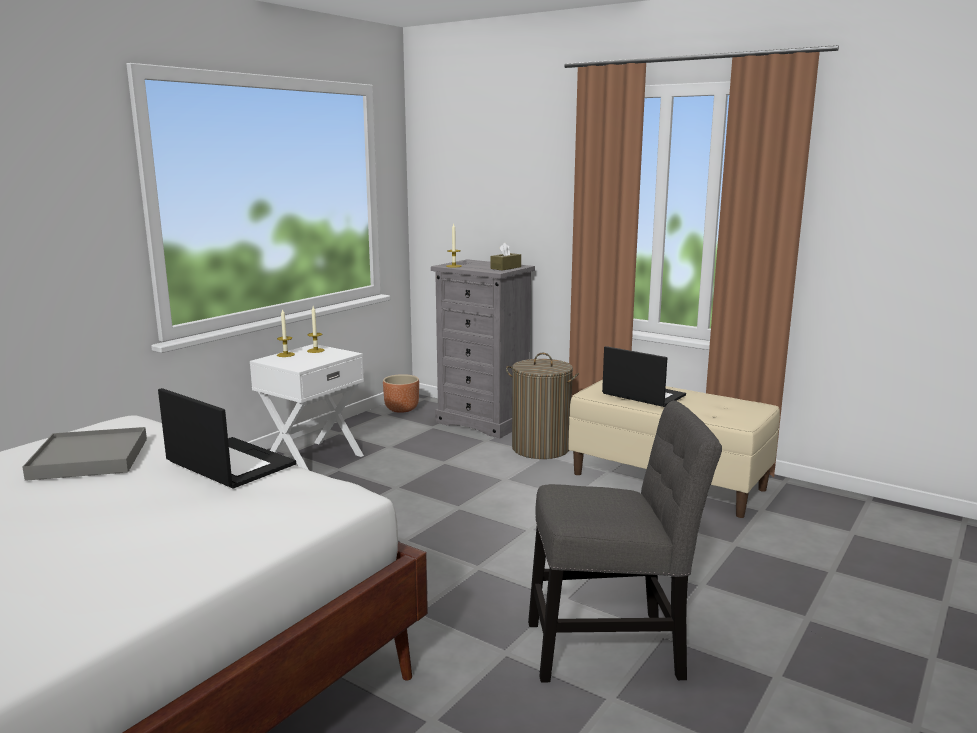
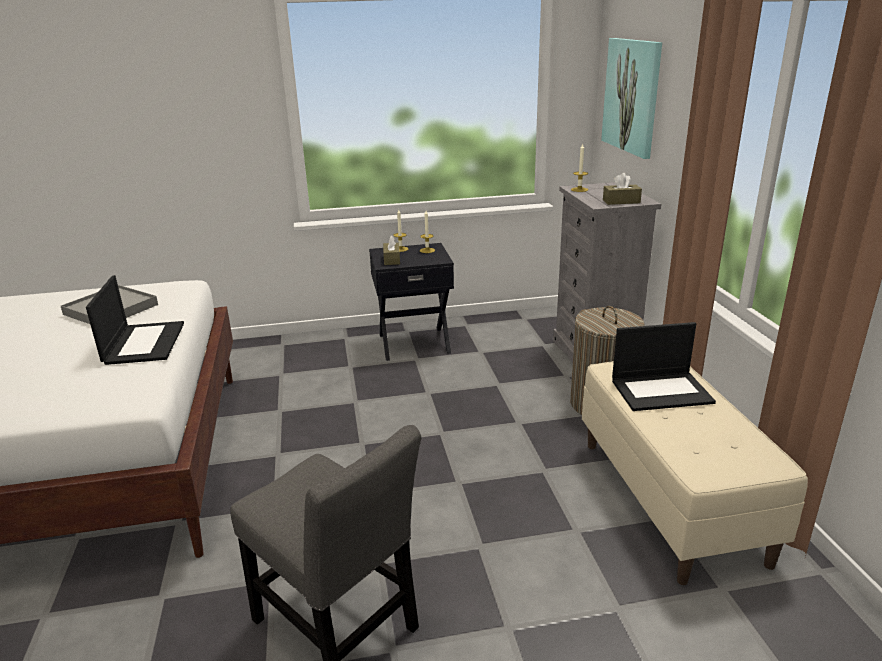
camera: 45 degrees right, 10 degrees up
white nightstand [250,344,364,470] -> black nightstand [369,243,454,361]
brown planter [383,374,419,413] -> none
laptop [602,346,686,407] -> laptop turned 90 degrees clockwise [612,322,716,411]
none -> brown tissue box [383,236,400,265]
none -> picture [601,38,662,159]

